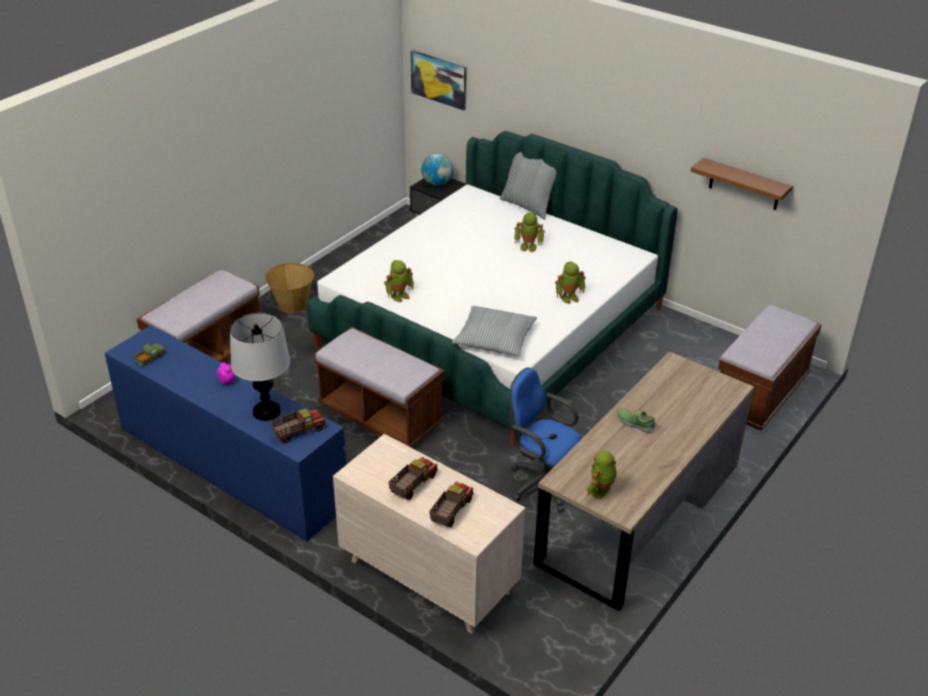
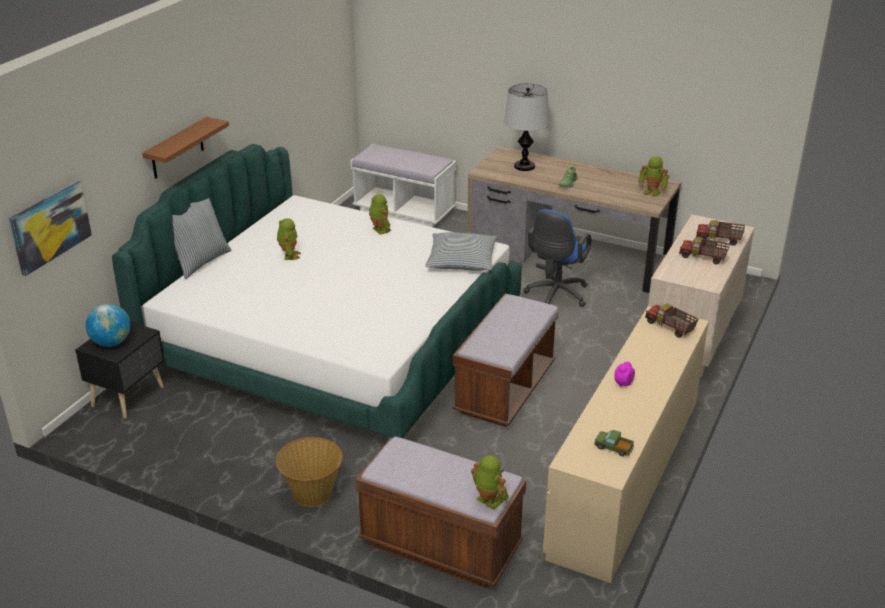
camera: 100 degrees left, 5 degrees down
blue dresser [105,325,346,541] -> beige dresser [543,306,709,583]
table lamp [230,313,290,421] -> table lamp moved to [504,84,549,171]
toy robot [384,260,414,303] -> toy robot moved to [471,455,509,510]
brown shelf [691,158,793,210] -> brown shelf moved to [142,117,229,179]
brown bench [718,305,822,431] -> white bench [350,144,457,227]

